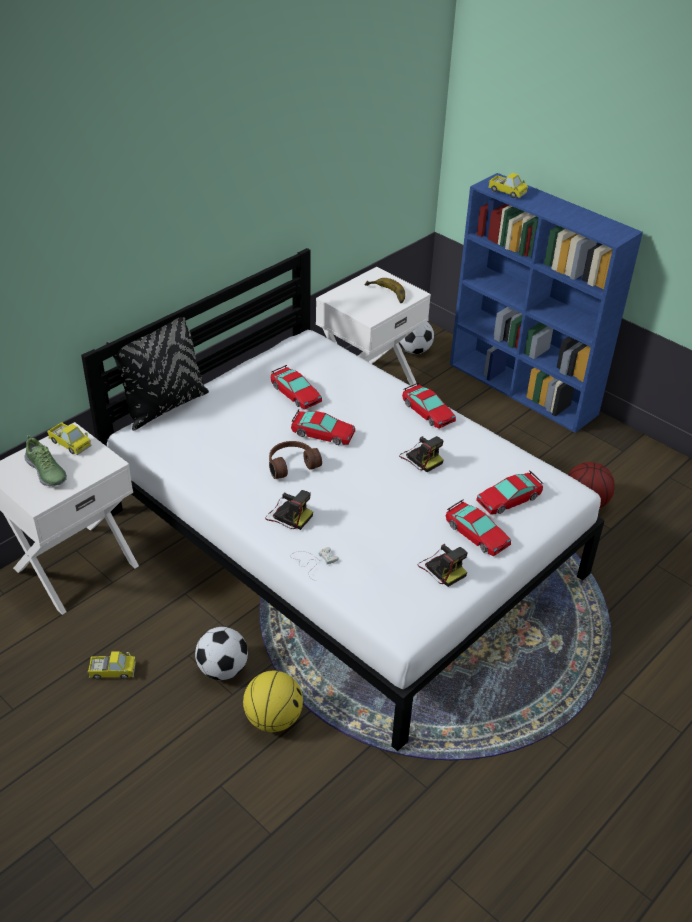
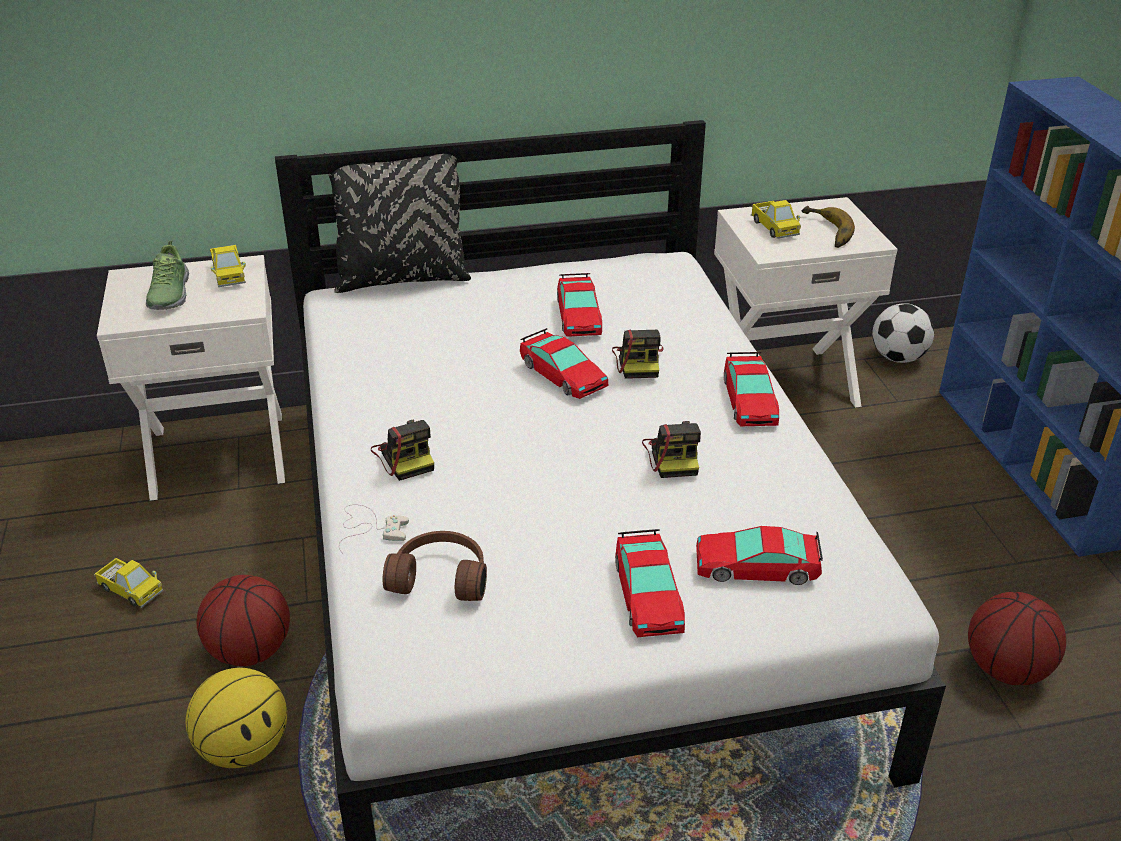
camera: 35 degrees right, 5 degrees down
football [195,627,248,680] -> basketball [196,575,290,666]
brown headphones [269,441,322,479] -> brown headphones moved to [383,531,487,601]
camera [418,544,468,587] -> camera moved to [612,330,663,379]
toy truck [488,173,528,198] -> toy truck moved to [751,200,801,239]

